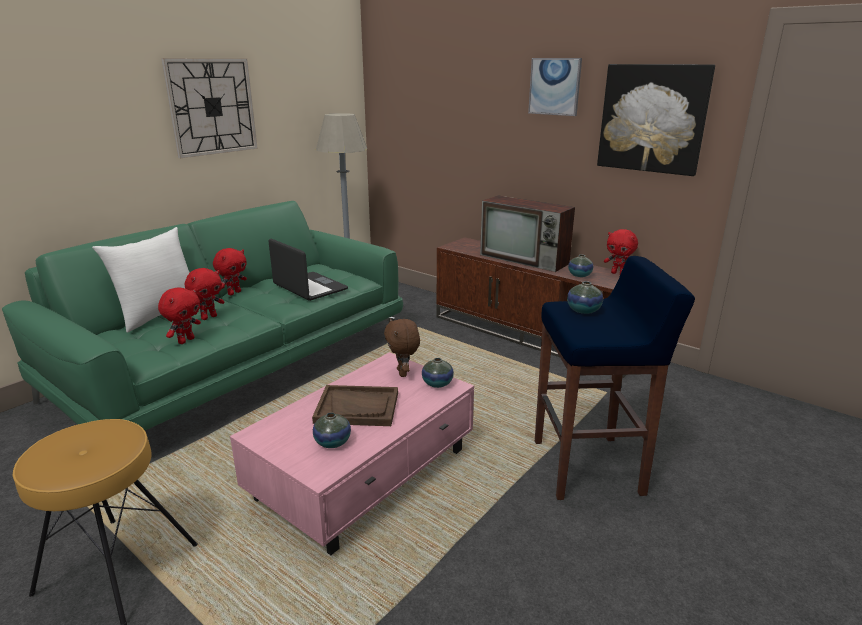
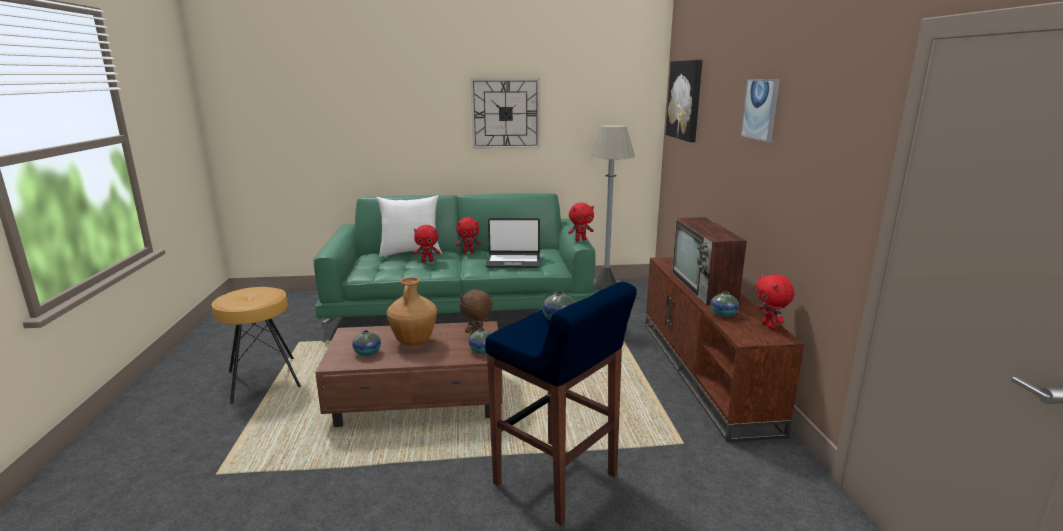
camera: 45 degrees right, 5 degrees down
red plush toy [158,287,201,344] -> red plush toy moved to [568,203,594,241]
pink coffee table [230,352,474,555] -> brown coffee table [315,321,503,427]
laptop [268,239,348,301] -> laptop turned 90 degrees clockwise [486,218,540,268]
brown tray [312,385,398,426] -> brown vase [387,277,437,346]
picture [597,64,715,176] -> picture moved to [666,60,702,142]

